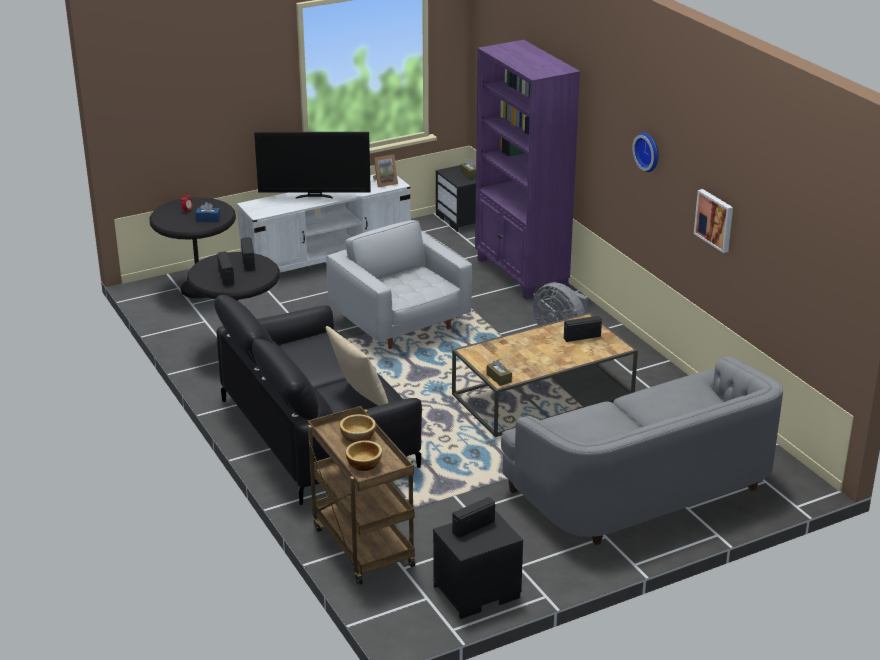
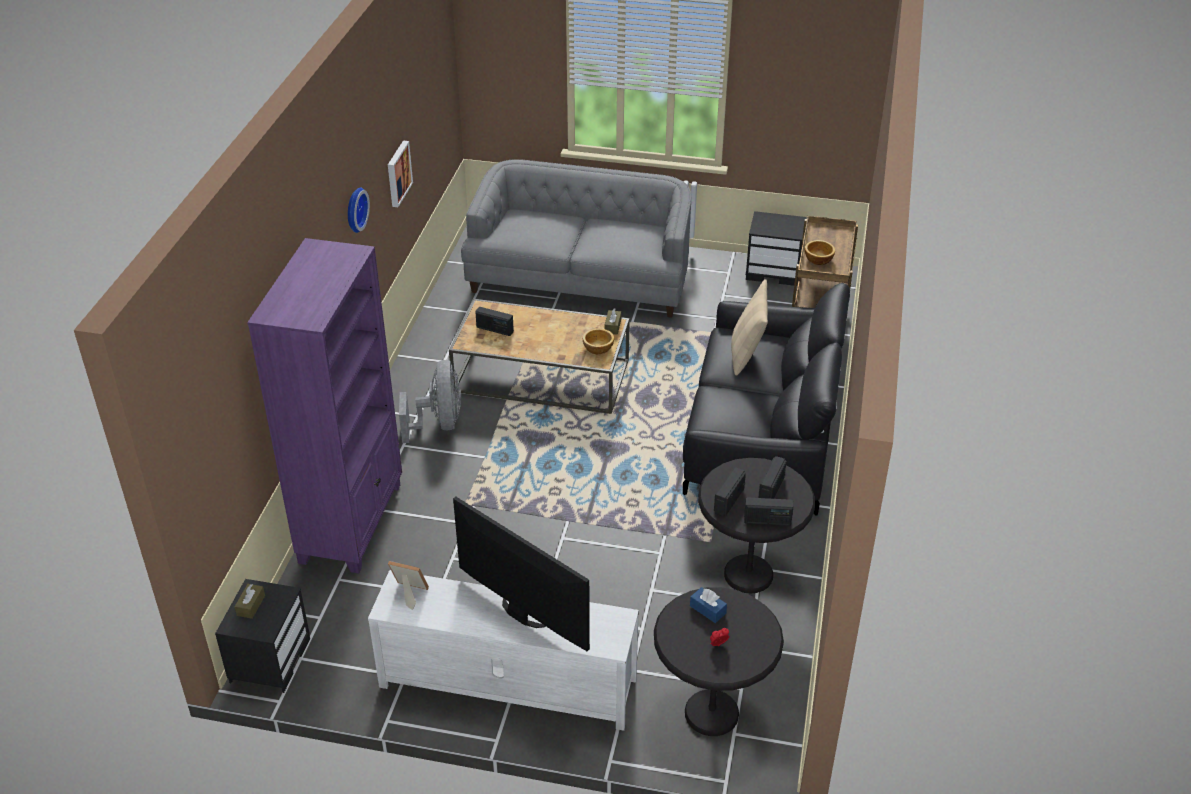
camera: 140 degrees left, 10 degrees up
white armchair [326,220,472,349] -> none
bowl [345,440,382,471] -> bowl moved to [583,328,614,354]
radio [452,497,495,538] -> radio moved to [744,497,793,526]

